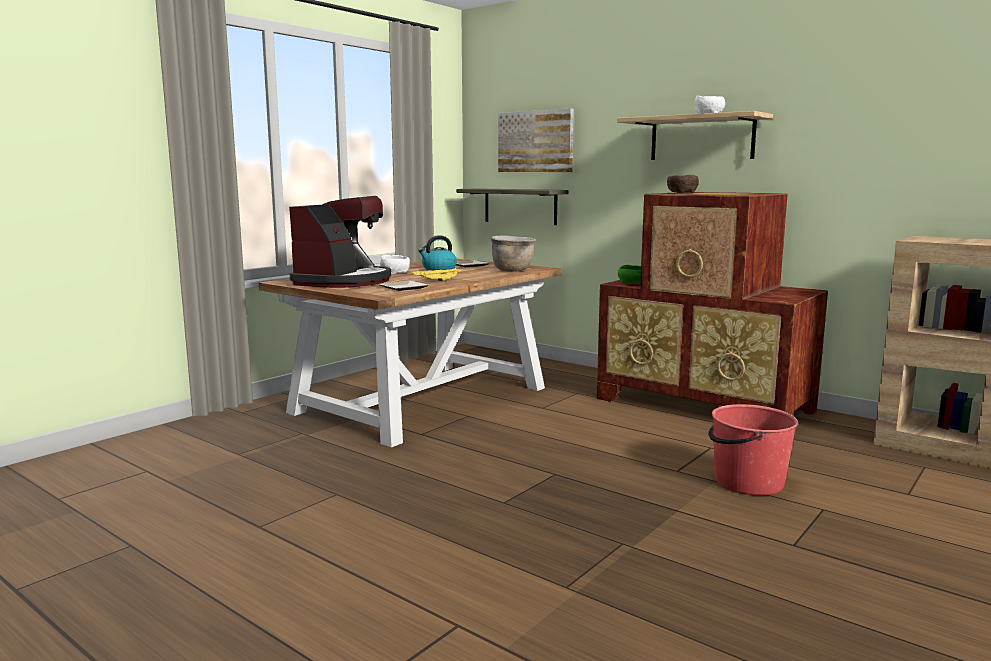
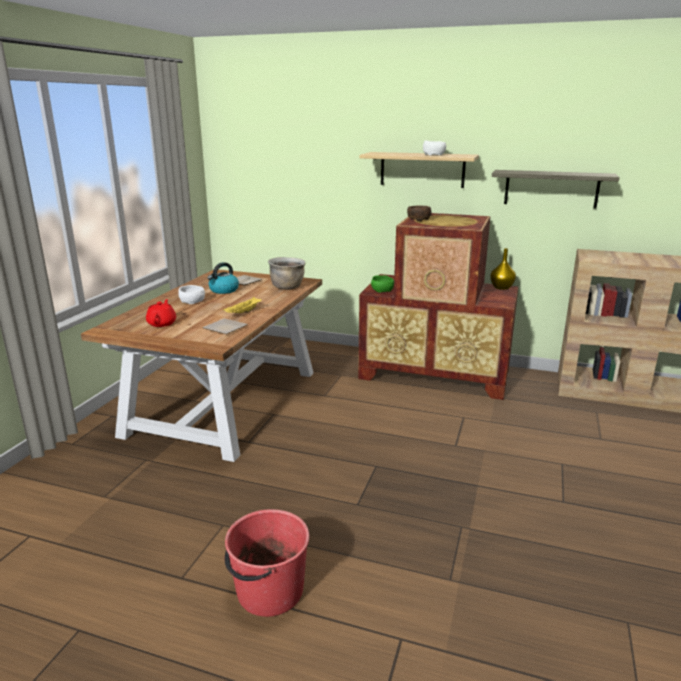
camera: 20 degrees left, 10 degrees up
coffee machine [289,196,391,288] -> red teapot [146,299,176,327]
shelf [456,188,568,225] -> shelf moved to [492,170,620,209]
picture [498,109,574,172] -> none
red bucket [708,404,798,496] -> red bucket moved to [224,509,309,617]
none -> yellow vase [490,248,516,290]

